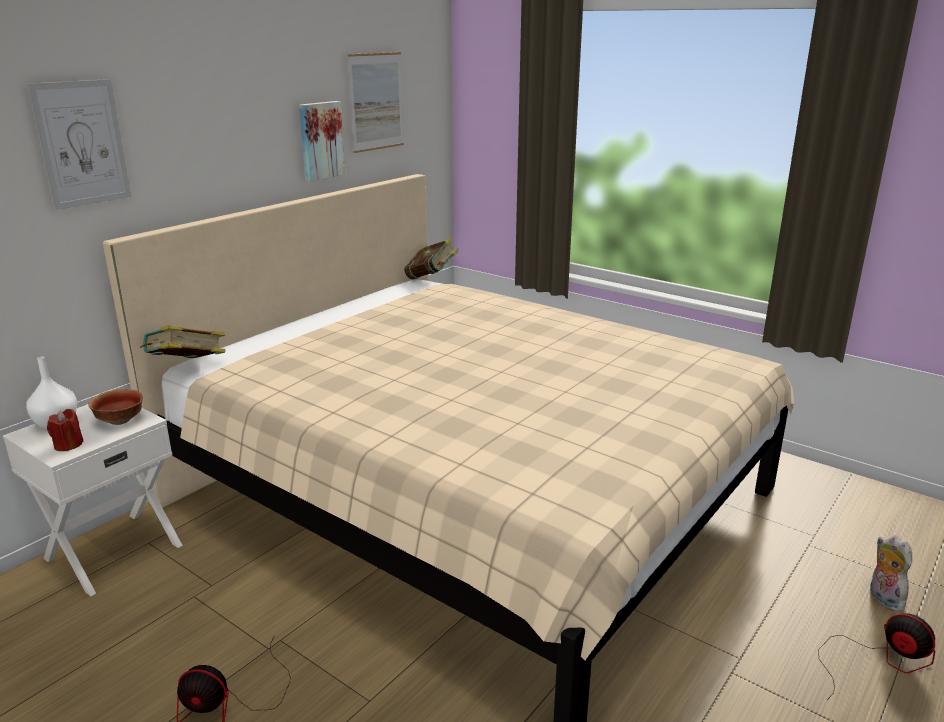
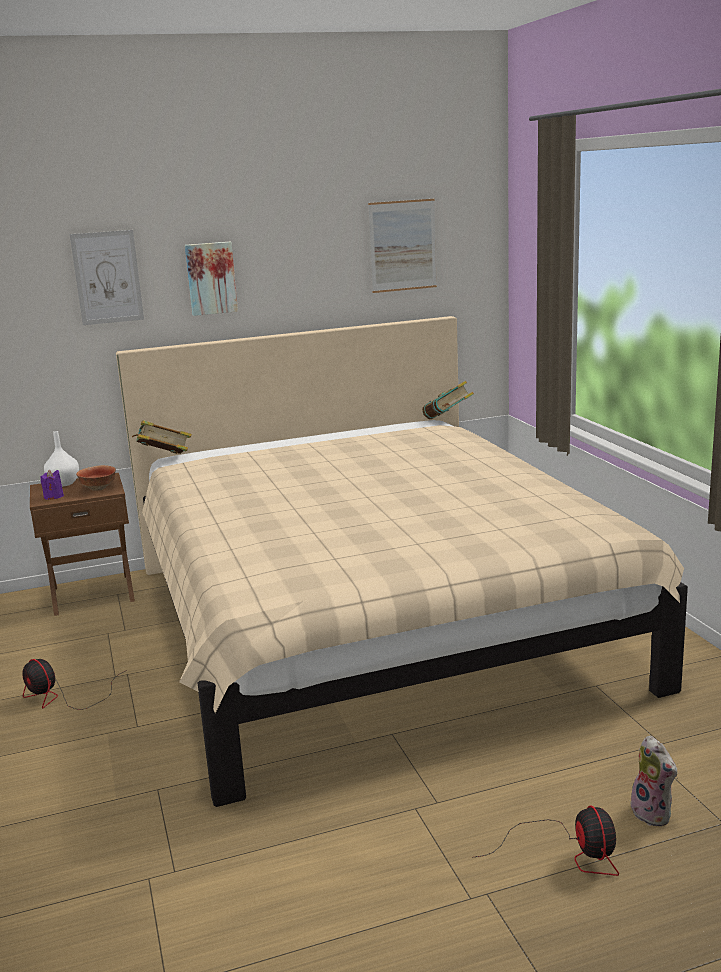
camera: 35 degrees right, 5 degrees down
white nightstand [3,404,183,596] -> brown nightstand [30,473,135,616]
red candle [47,409,84,451] -> purple candle [40,470,64,500]
picture [299,101,345,181] -> picture moved to [185,242,238,316]
plush toy [870,535,912,612] -> plush toy turned 135 degrees clockwise [629,736,677,826]

